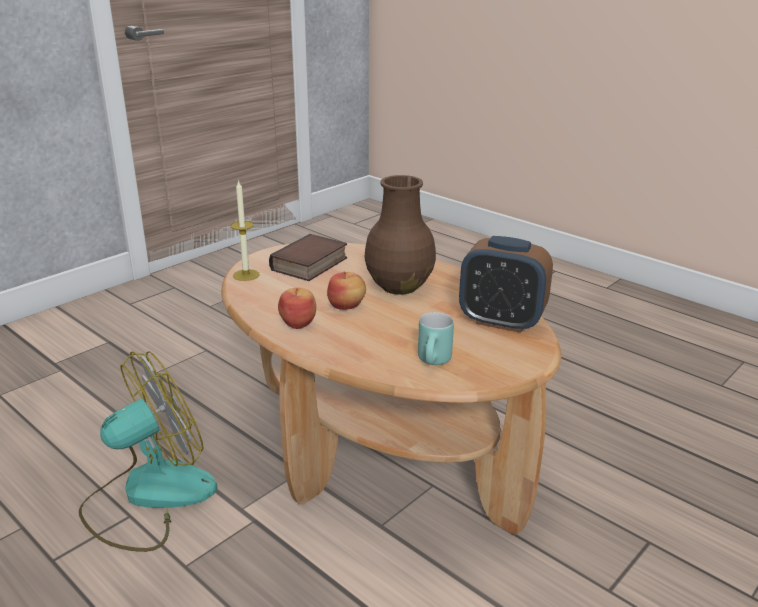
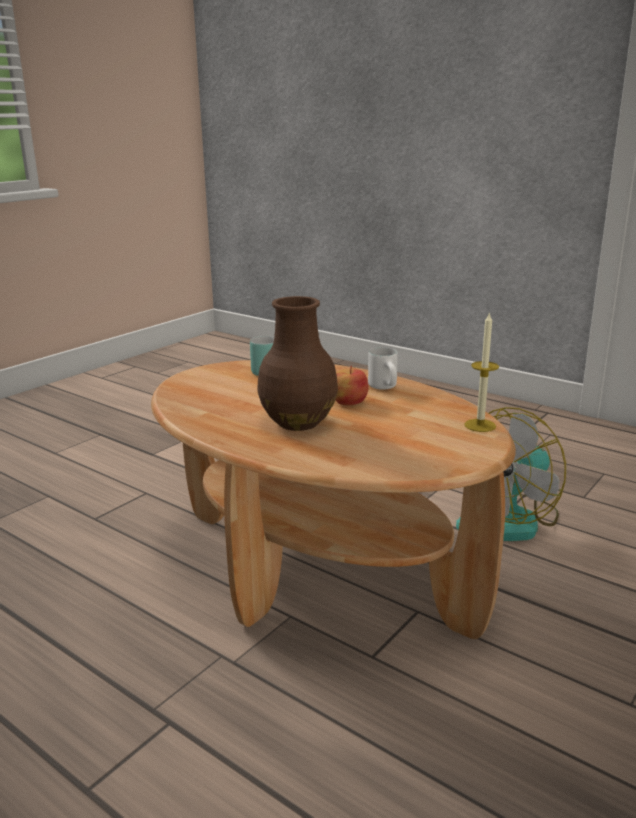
camera: 175 degrees right, 5 degrees down
book [269,234,347,281] -> none
apple [278,288,316,329] -> white mug [368,347,398,390]
alarm clock [459,236,553,333] -> none

